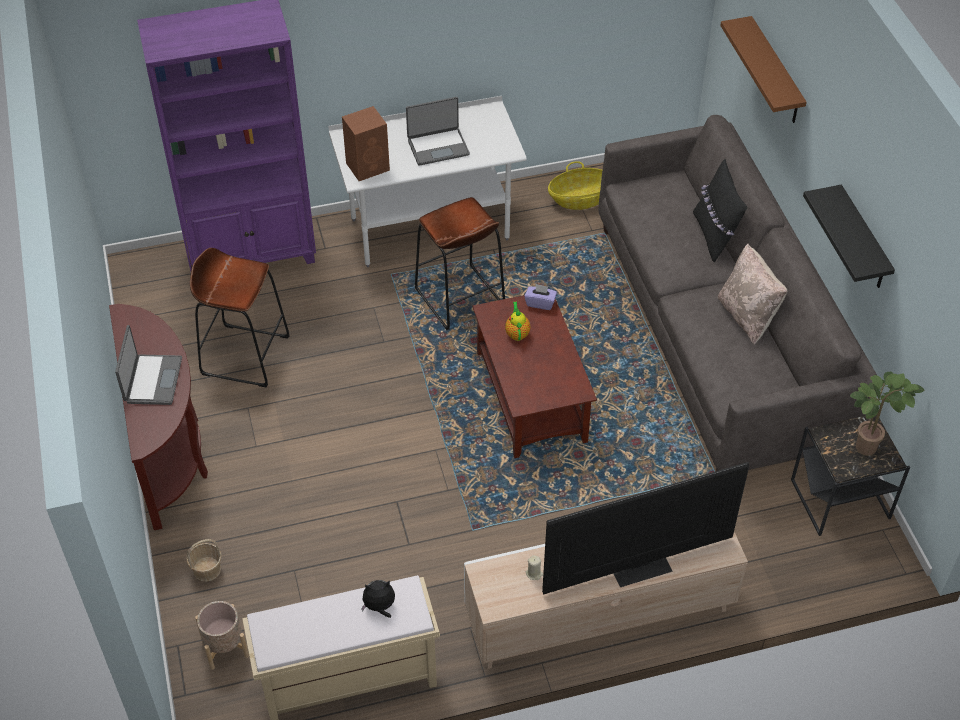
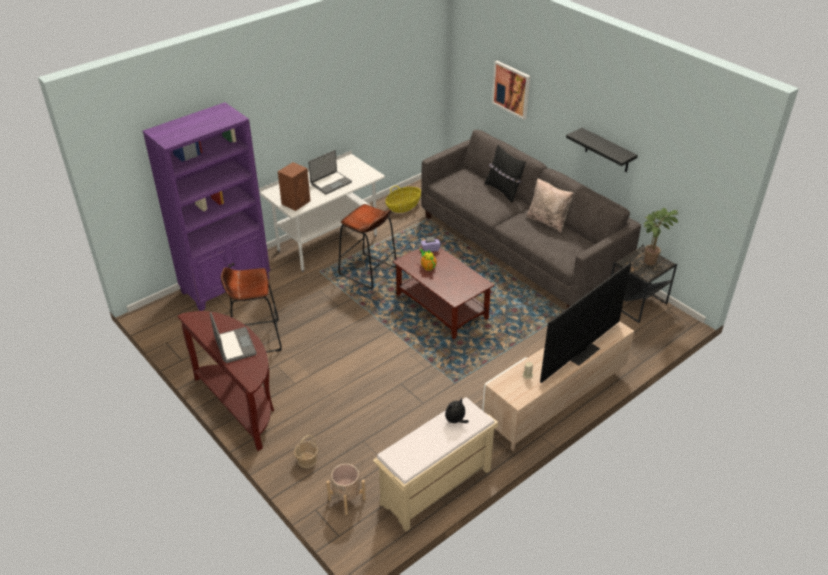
camera: 25 degrees left, 10 degrees down
brown shelf [720,16,807,123] -> picture [492,61,530,120]

